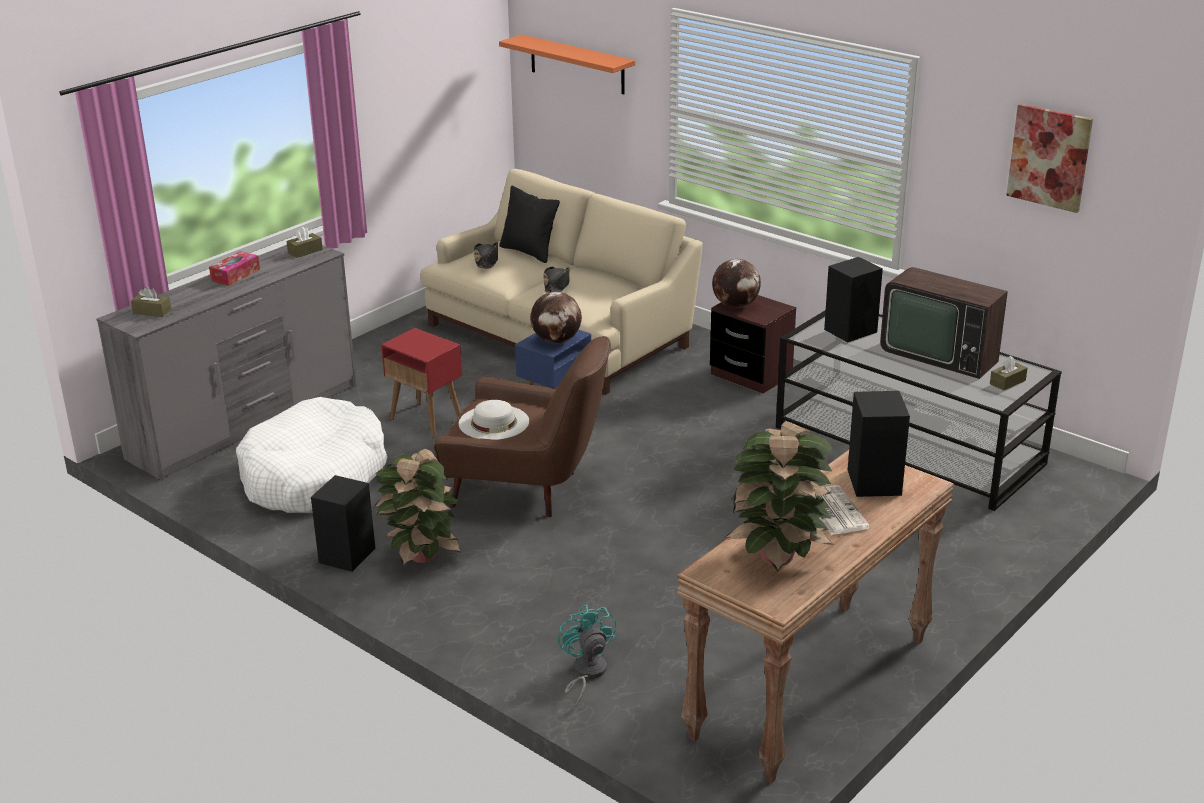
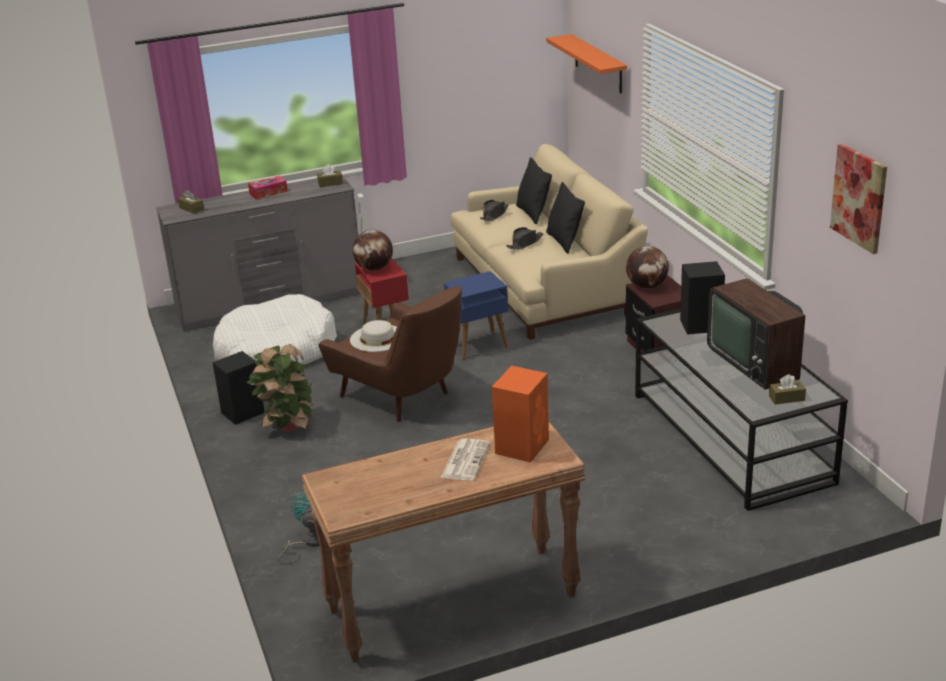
camera: 30 degrees right, 0 degrees up
globe [530,292,582,343] -> globe moved to [352,230,393,271]
potted plant [724,421,834,572] -> none
black speaker [848,391,910,497] -> orange speaker [492,366,549,463]
none -> black pillow [546,182,585,253]

